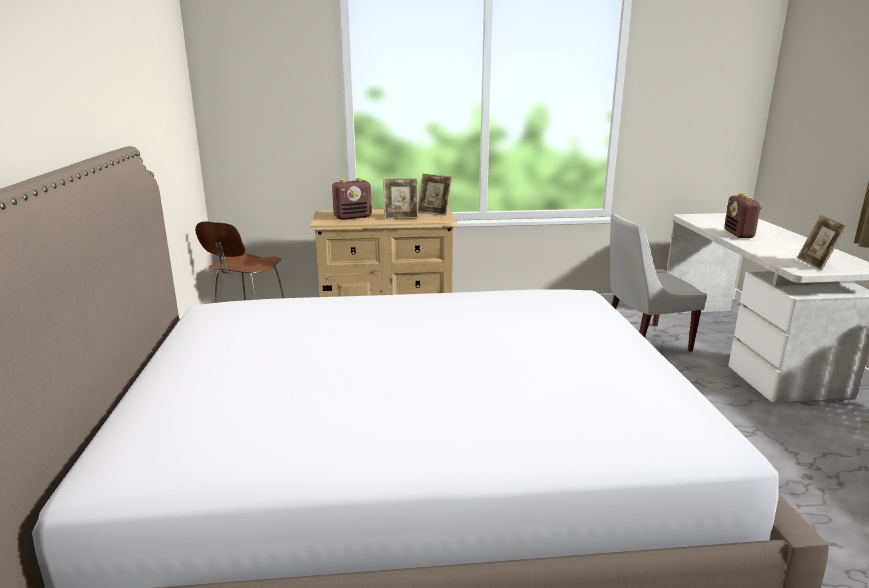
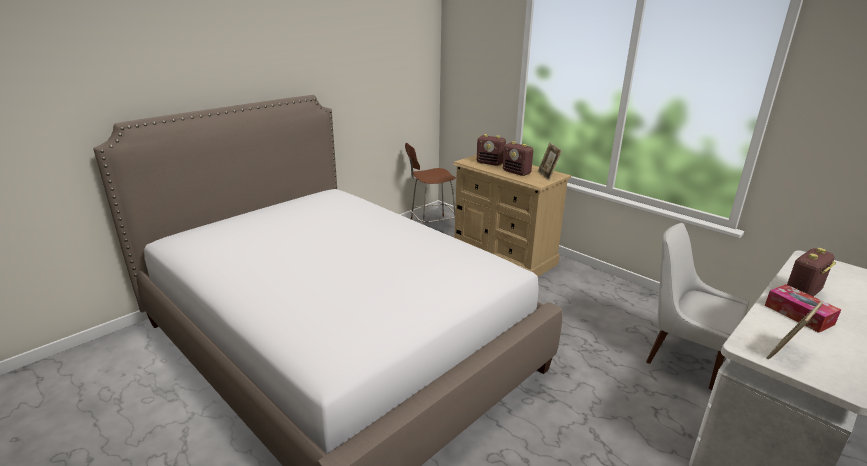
camera: 50 degrees right, 5 degrees up
picture frame [383,178,418,219] -> radio [503,141,533,176]
none -> tissue box [765,284,841,333]

